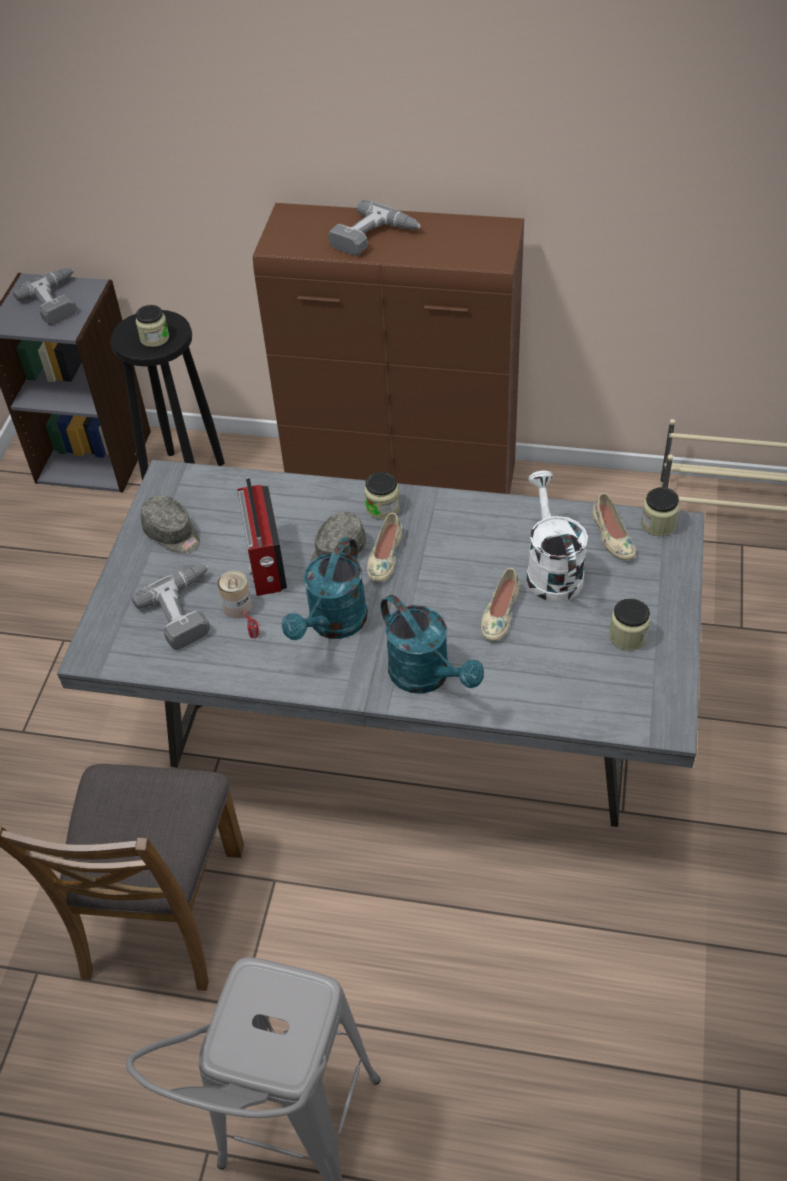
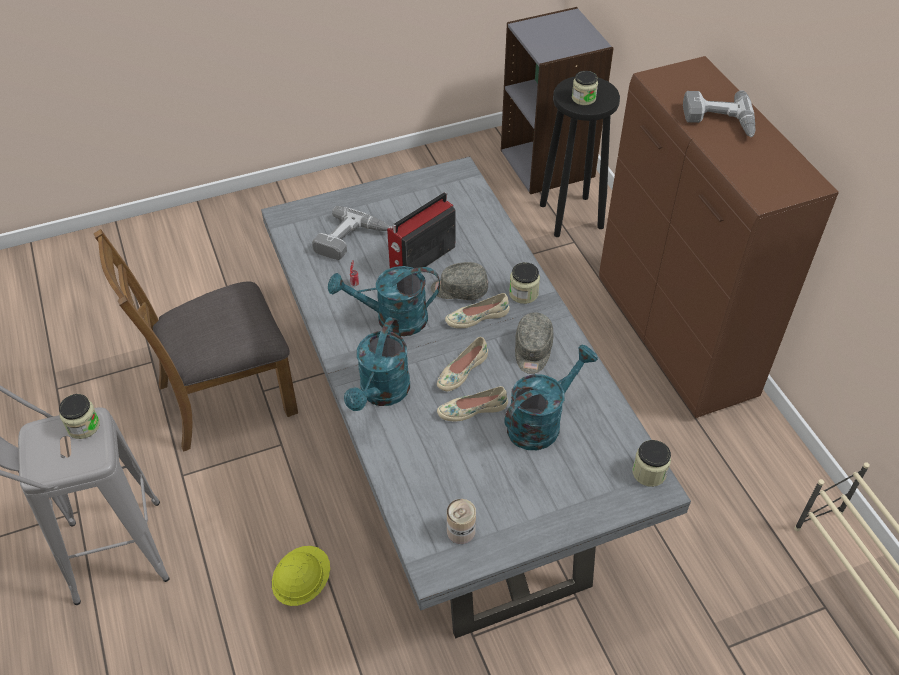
camera: 55 degrees right, 0 degrees up
power drill [13,268,77,326] -> none
grey cap [141,495,200,554] -> grey cap moved to [515,312,554,374]
can [217,571,252,619] -> can moved to [447,499,476,544]
white watering can [527,470,588,602] -> turquoise watering can [504,345,598,450]
beige shoe [592,493,636,560] -> beige shoe moved to [437,337,488,391]
jar [609,598,651,651] -> jar moved to [59,394,100,439]
none -> yellow hard hat [272,546,330,606]

